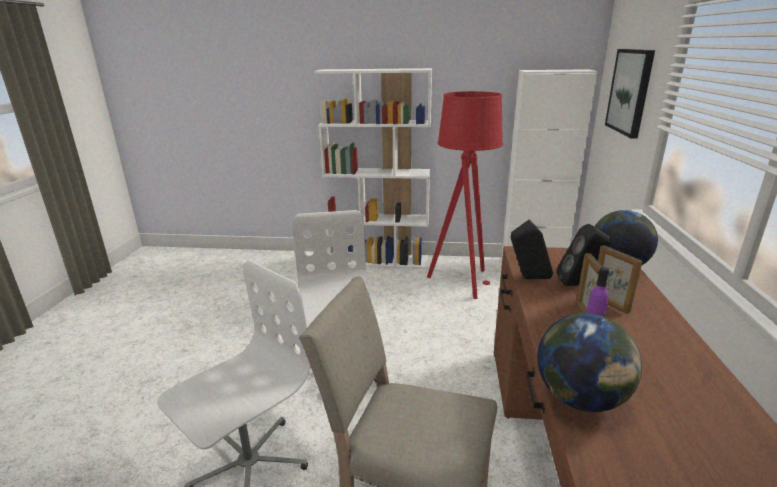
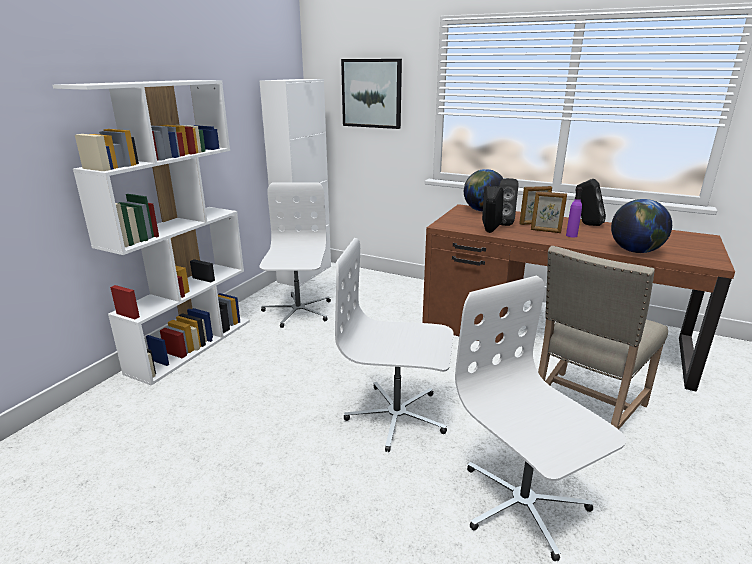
camera: 70 degrees left, 0 degrees up
red floor lamp [427,91,503,299] -> white office chair [260,182,331,328]
none -> black speaker [576,179,606,226]

